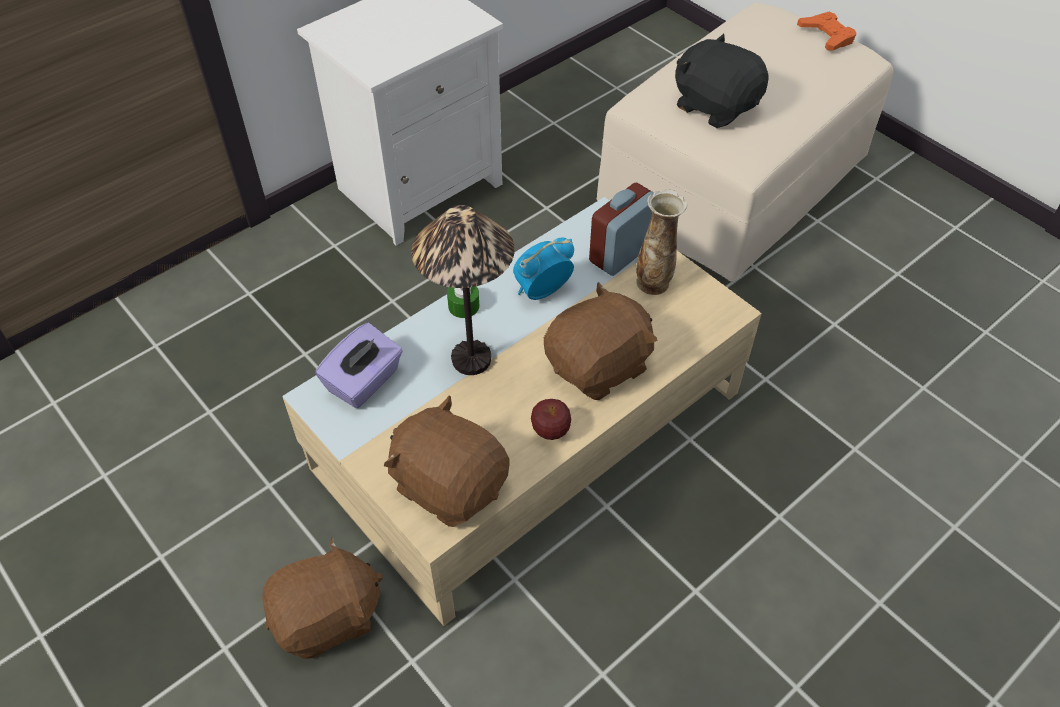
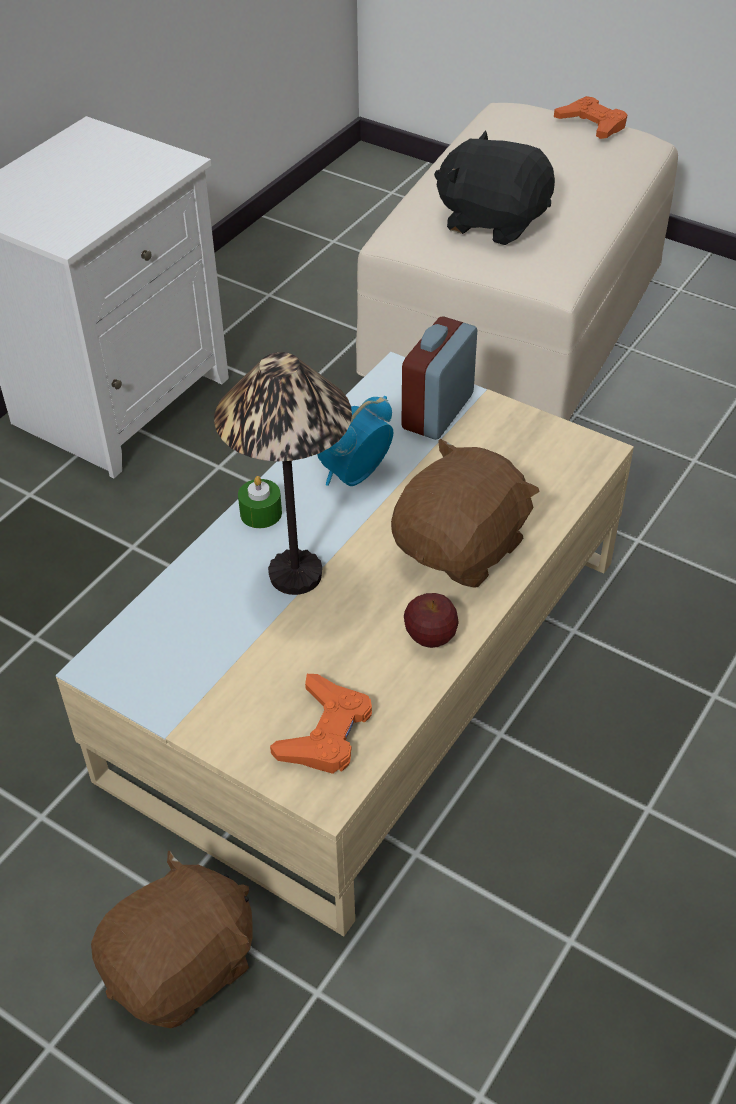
camera: 15 degrees left, 5 degrees down
purple tissue box [315,323,403,408] -> none
brown plush toy [384,396,510,527] -> orange game controller [270,674,372,774]
vase [636,190,688,295] -> none

